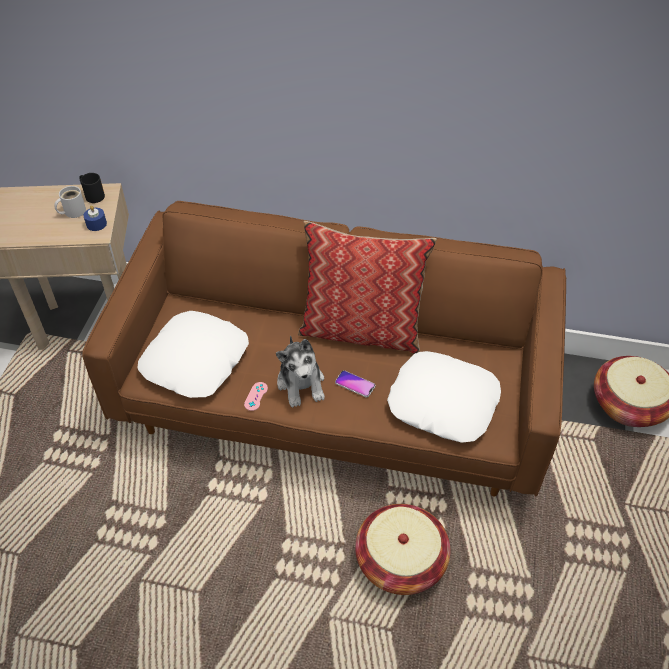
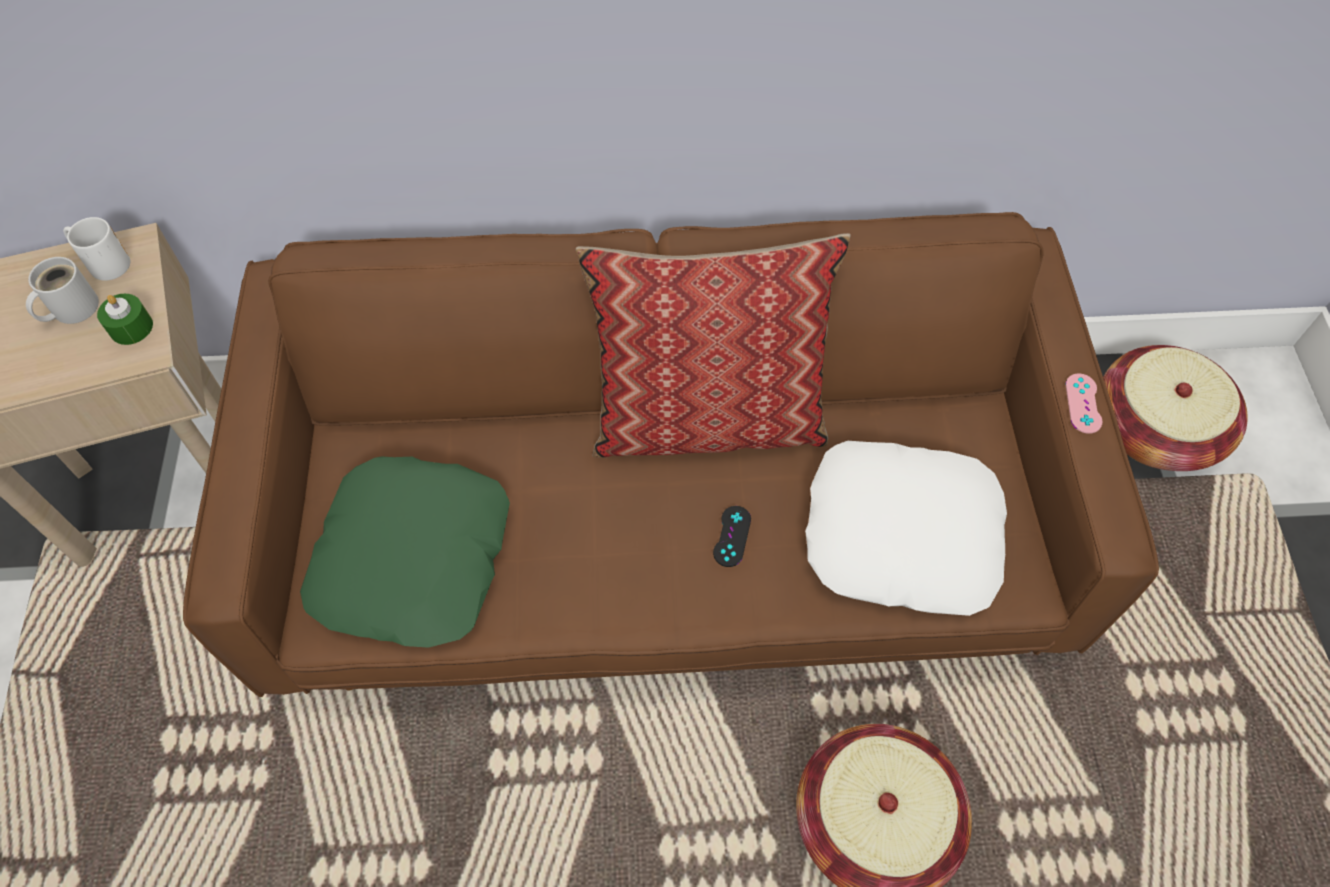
camera: 15 degrees left, 10 degrees up
black mug [80,173,105,203] -> white mug [63,217,130,281]
blue candle [83,205,107,231] -> green candle [97,294,153,345]
white pillow [138,311,249,398] -> green pillow [300,456,510,648]
pink game controller [244,382,268,411] -> pink game controller moved to [1066,374,1102,434]
plush toy [276,335,325,407] -> none
phone [335,370,375,398] -> black game controller [713,506,751,567]

